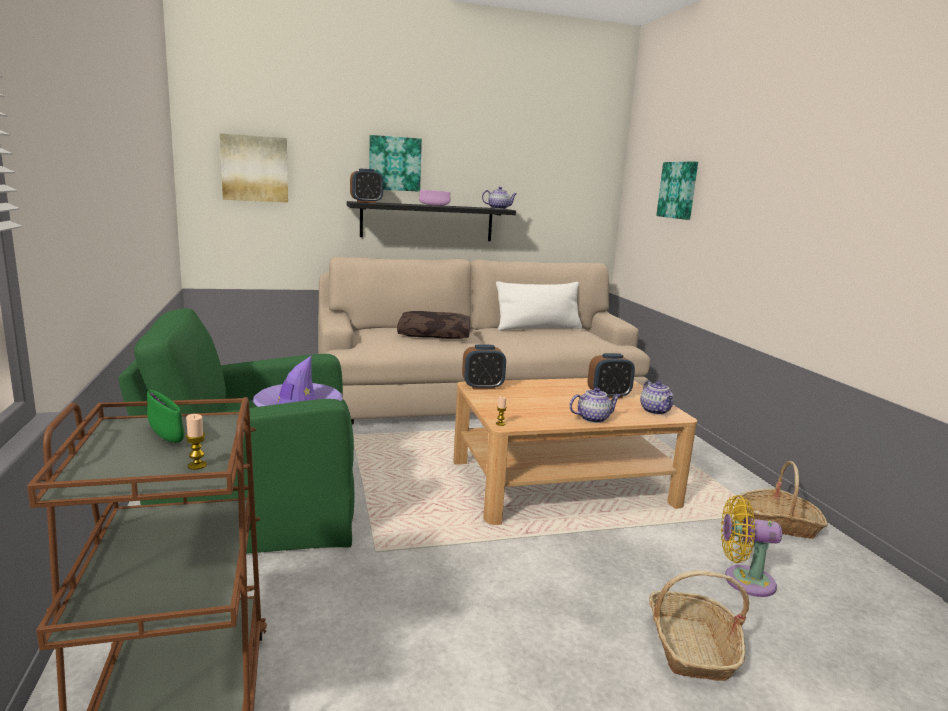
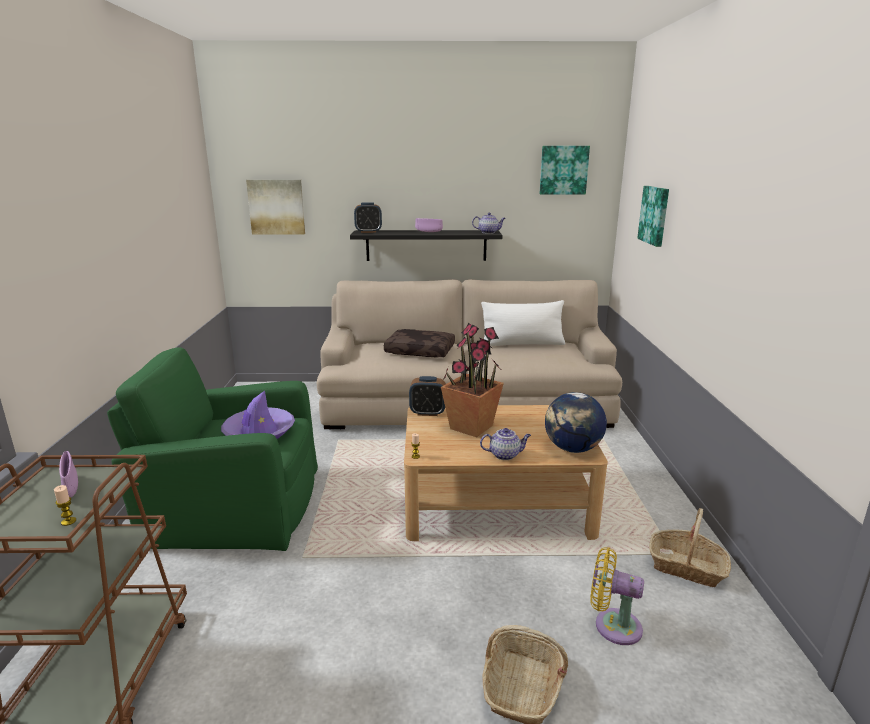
camera: 15 degrees right, 5 degrees up
green bowl [147,390,184,443] -> purple bowl [59,451,78,498]
picture [369,135,422,192] -> picture moved to [539,146,590,195]
alarm clock [588,353,635,399] -> none
teapot [640,381,674,415] -> globe [545,392,607,453]
none -> potted plant [441,323,504,437]

